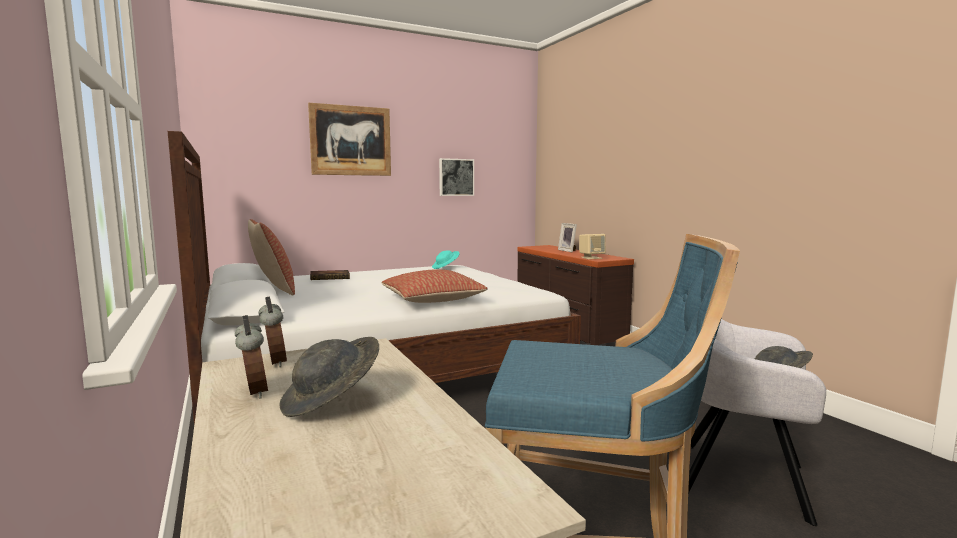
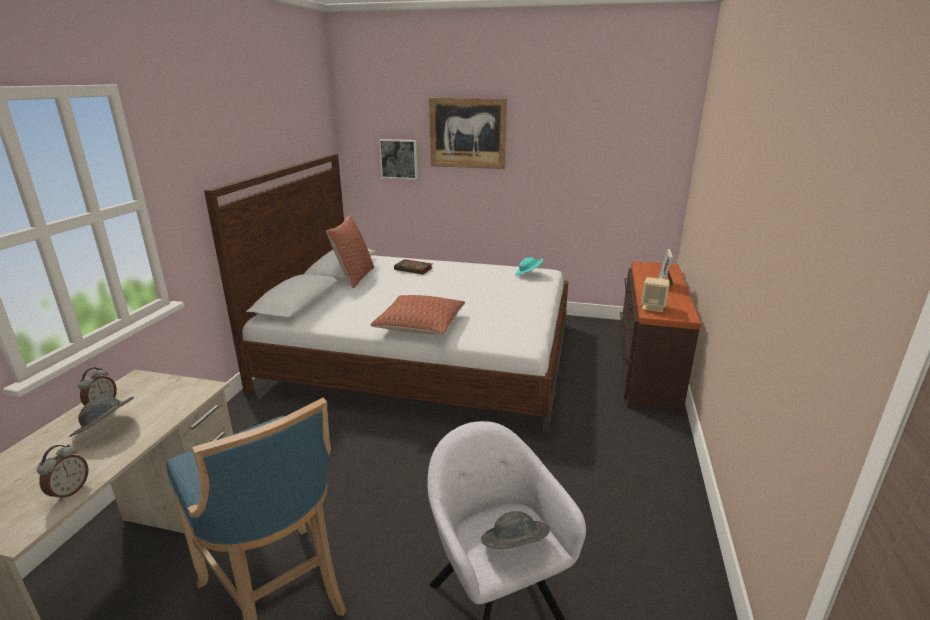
camera: 40 degrees right, 15 degrees up
alarm clock [259,297,287,367] -> alarm clock moved to [37,445,89,502]
picture [439,158,474,196] -> picture moved to [379,139,418,179]

